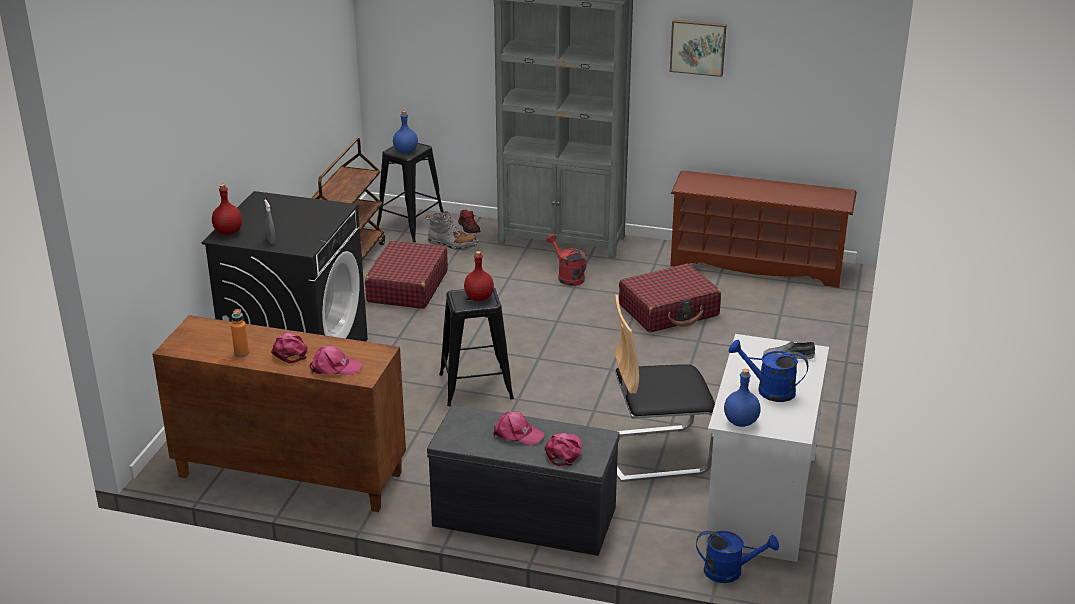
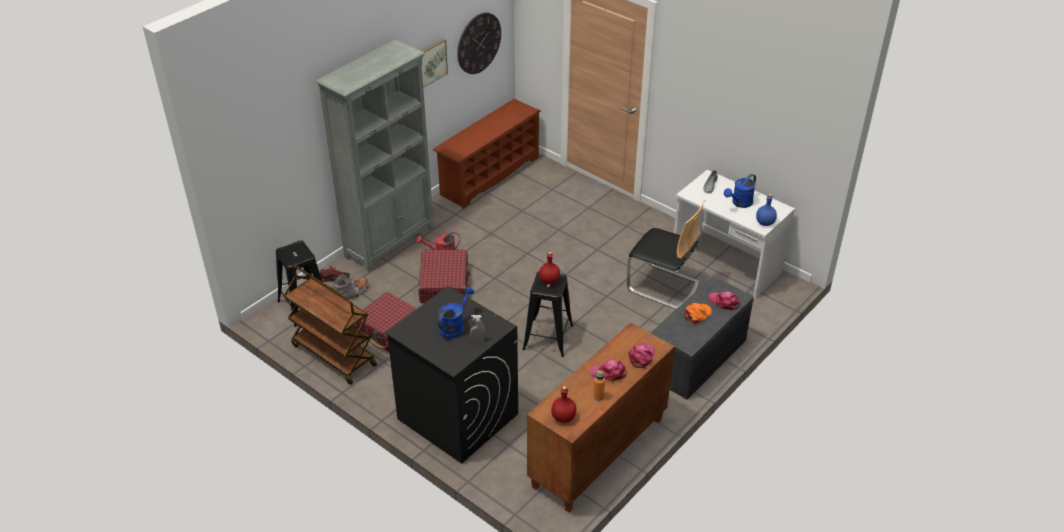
camera: 65 degrees left, 10 degrees up
red bottle [212,184,242,235] -> red bottle moved to [551,386,576,423]
blue bottle [393,111,418,153] -> none
pink cap [493,411,545,445] -> orange cap [685,303,711,325]
chair [615,295,715,482] -> chair turned 75 degrees counterclockwise [627,199,706,310]
red suitcase [619,264,721,332] -> red suitcase moved to [418,249,470,303]
blue watering can [696,531,779,583] -> blue watering can moved to [438,287,474,339]
none -> wall clock [457,13,501,74]

